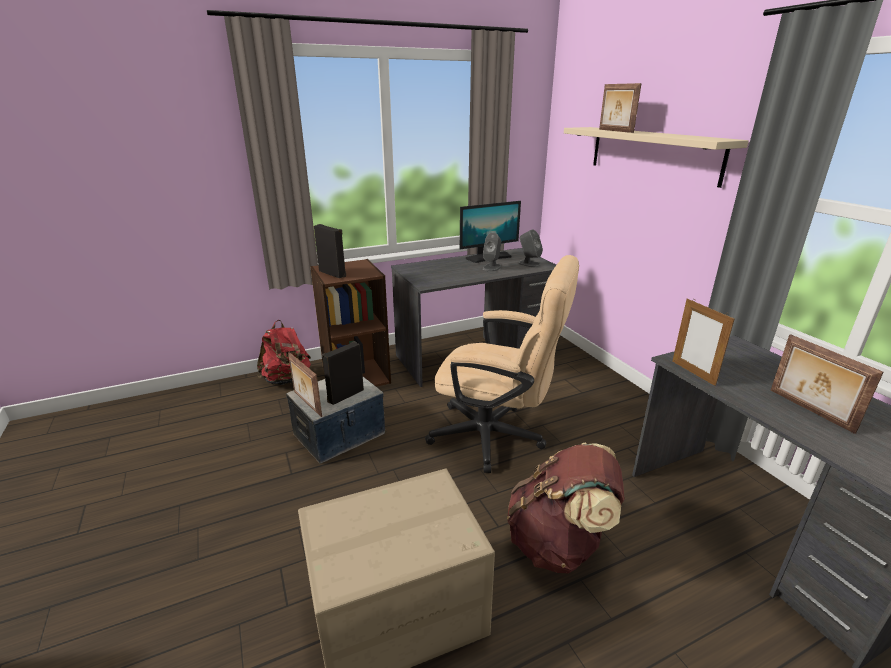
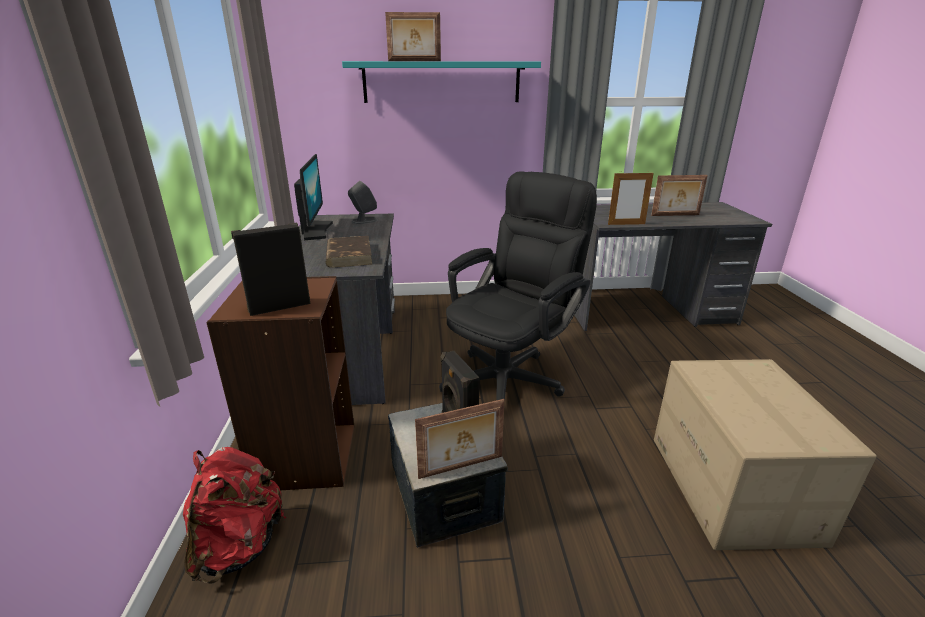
camera: 70 degrees left, 0 degrees up
beige office chair [425,255,579,473] -> black office chair [439,171,597,402]
grey speaker [483,232,501,271] -> none
brown backpack [507,443,625,573] -> none
beige shelf [564,127,749,188] -> turquoise shelf [342,61,541,103]
none -> brown book [326,236,372,268]

